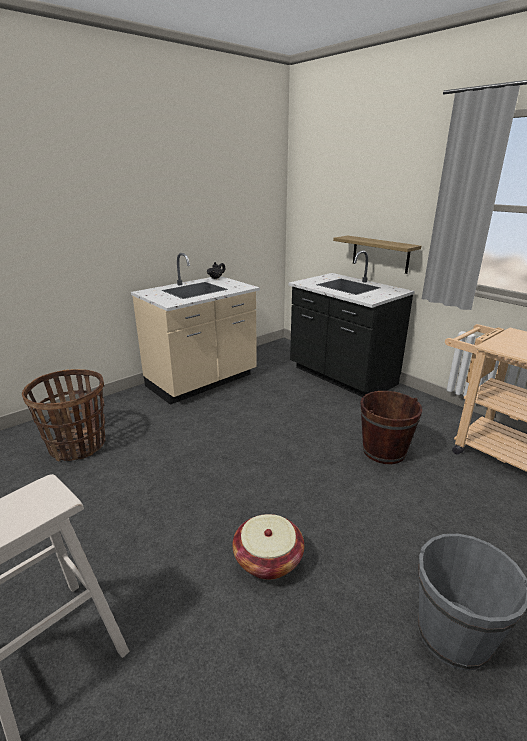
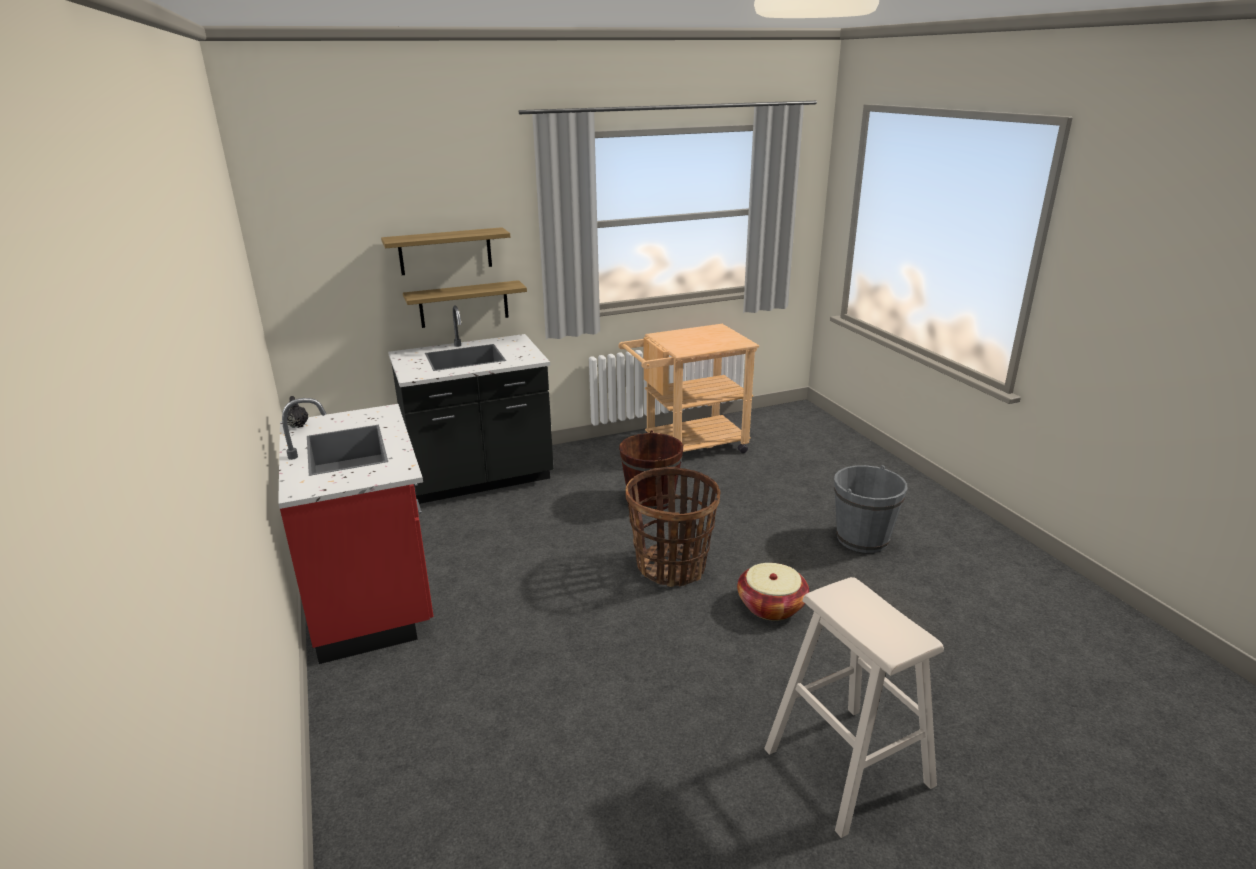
camera: 70 degrees left, 0 degrees up
basket [22,369,105,462] -> basket moved to [625,467,720,587]
beige counter [131,253,260,405] -> red counter [278,398,434,664]
none -> shelf [381,227,510,275]

